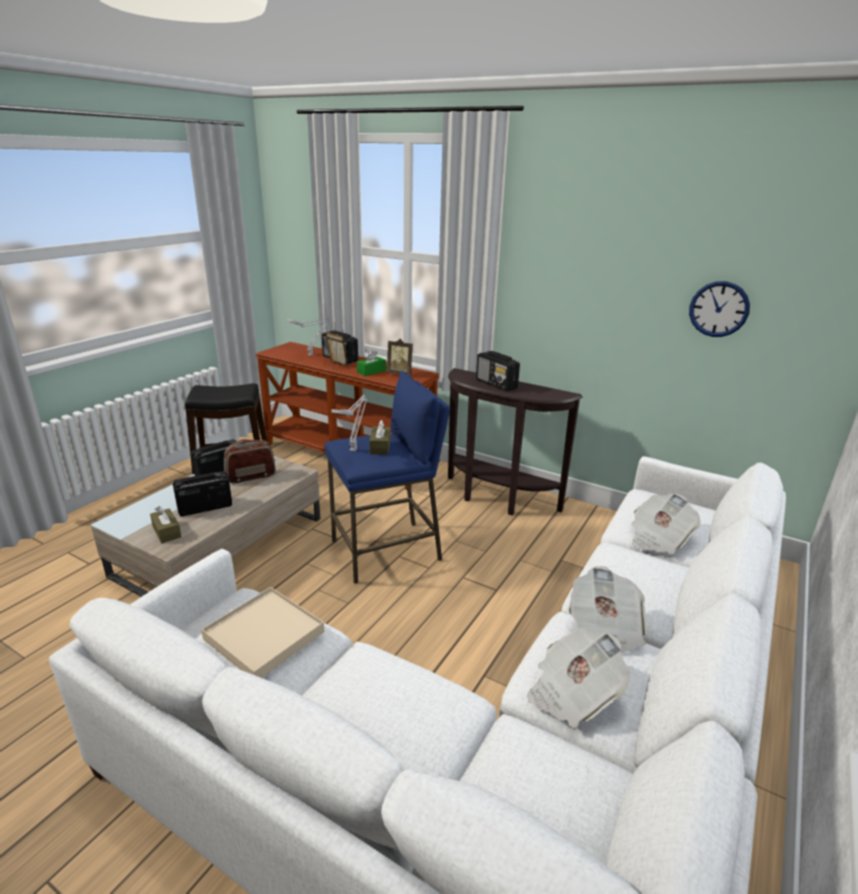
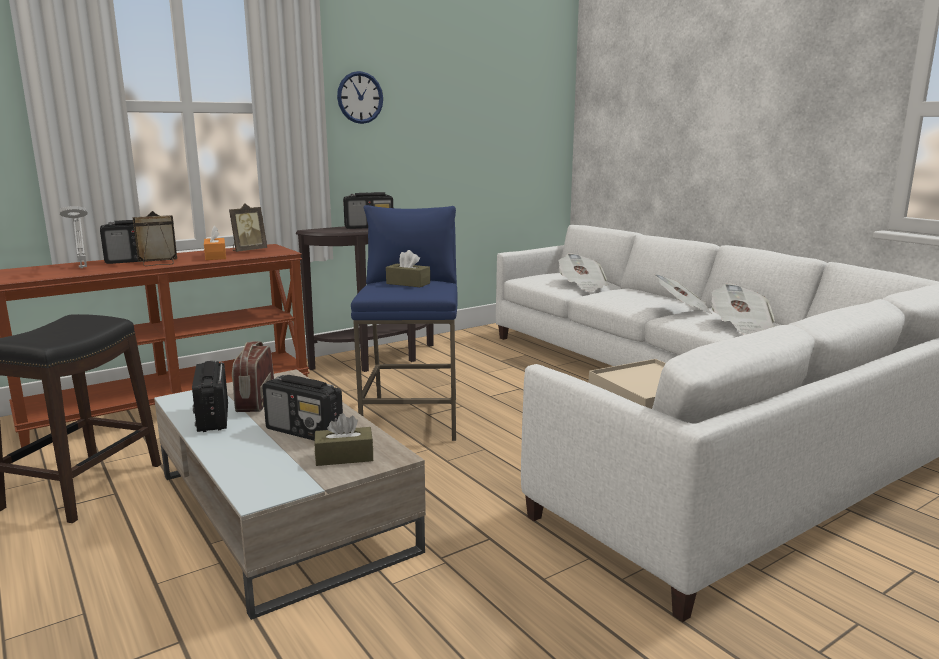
camera: 65 degrees left, 10 degrees down
radio [173,471,232,517] -> radio turned 60 degrees counterclockwise [262,375,343,441]
grey table lamp [331,395,368,451] -> none
green tissue box [357,350,386,376] -> orange tissue box [204,225,226,260]
wall clock [689,281,750,337] -> wall clock moved to [337,71,383,124]

